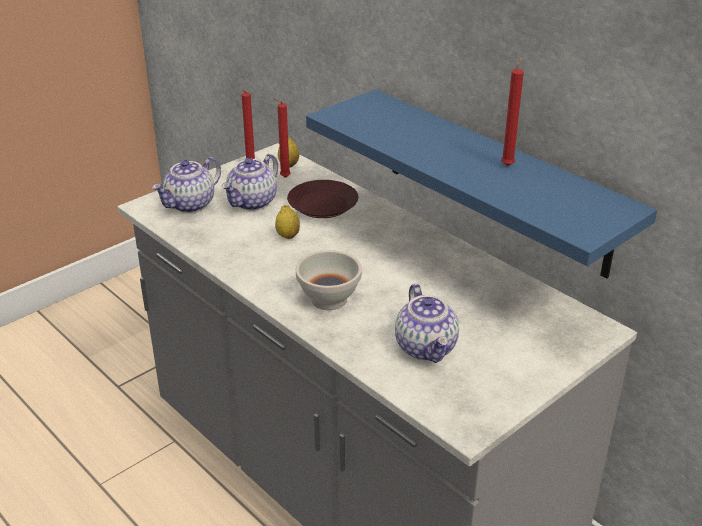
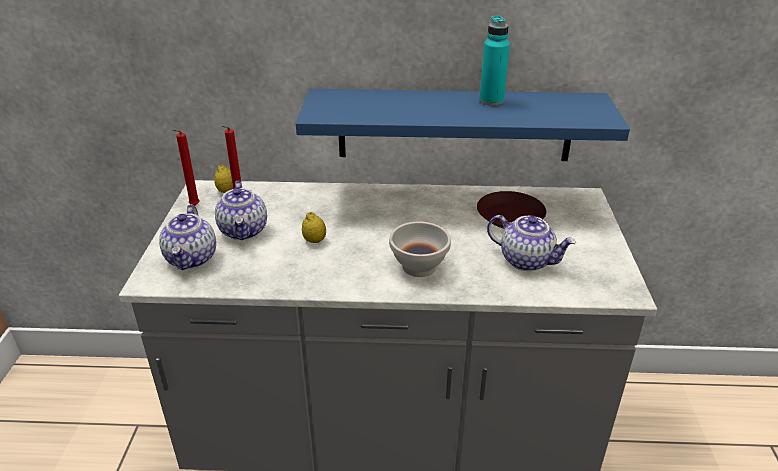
camera: 45 degrees left, 0 degrees up
brown plate [287,180,358,218] -> brown plate moved to [477,191,546,228]
red candle [501,56,524,166] -> turquoise bottle [480,15,510,106]

